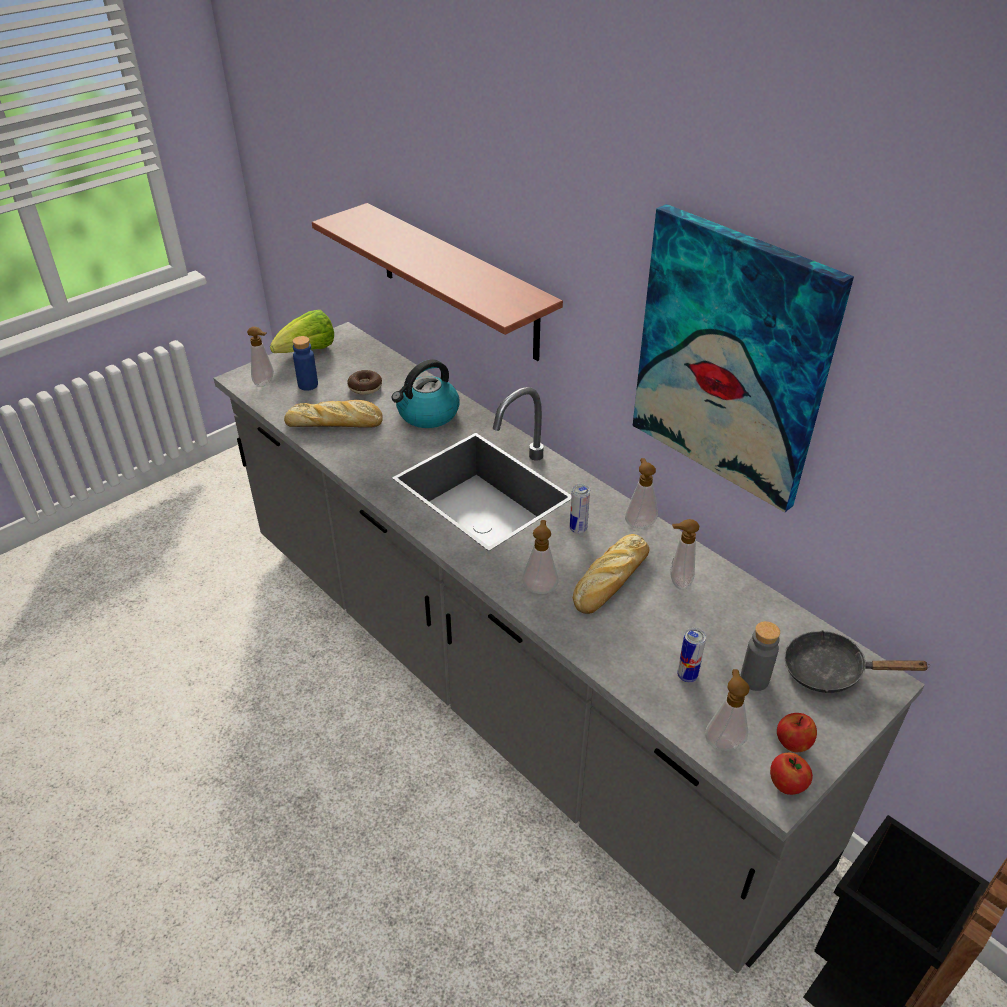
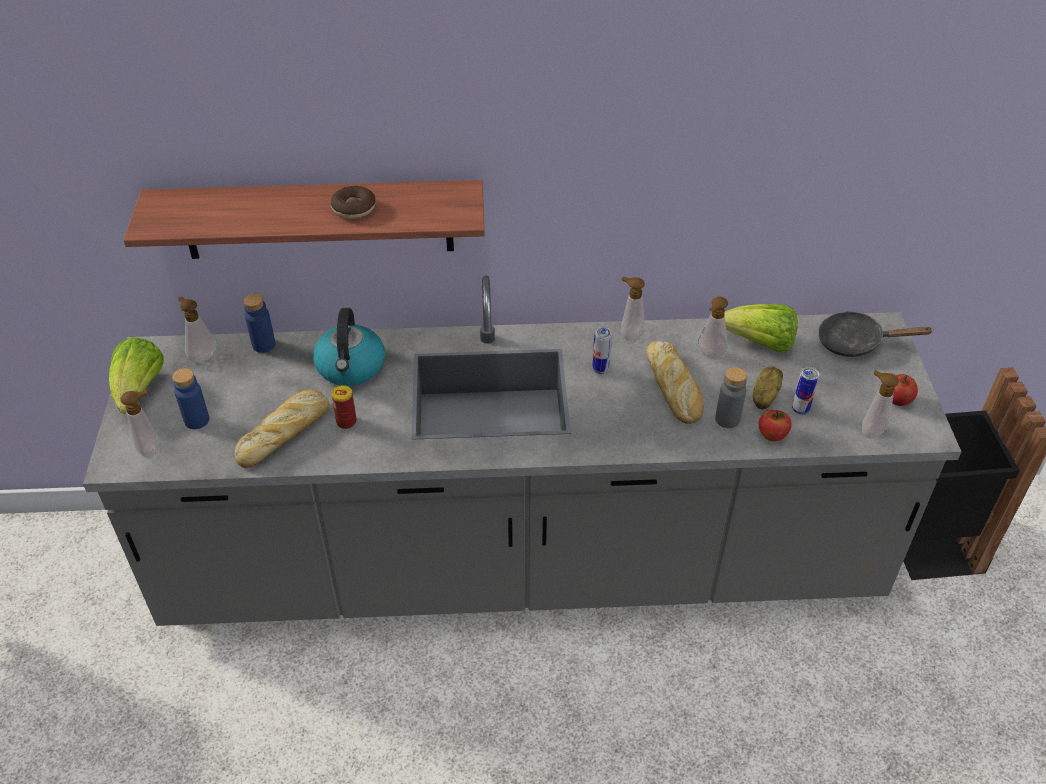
camera: 50 degrees left, 5 degrees up
donut [347,370,382,395] -> donut moved to [330,186,376,219]
soap dispenser [522,520,559,594] -> soap dispenser moved to [178,296,217,363]
picture [633,204,854,512] -> none
grey bottle [740,621,780,691] -> grey bottle moved to [715,367,747,428]
apple [770,753,813,795] -> apple moved to [759,410,792,442]
black frying pan [784,630,930,693] -> black frying pan turned 45 degrees clockwise [818,311,934,357]
none -> blue bottle [244,294,275,353]
none -> can [331,385,357,429]
none -> lettuce [724,304,798,352]
none -> potato [753,367,783,410]

